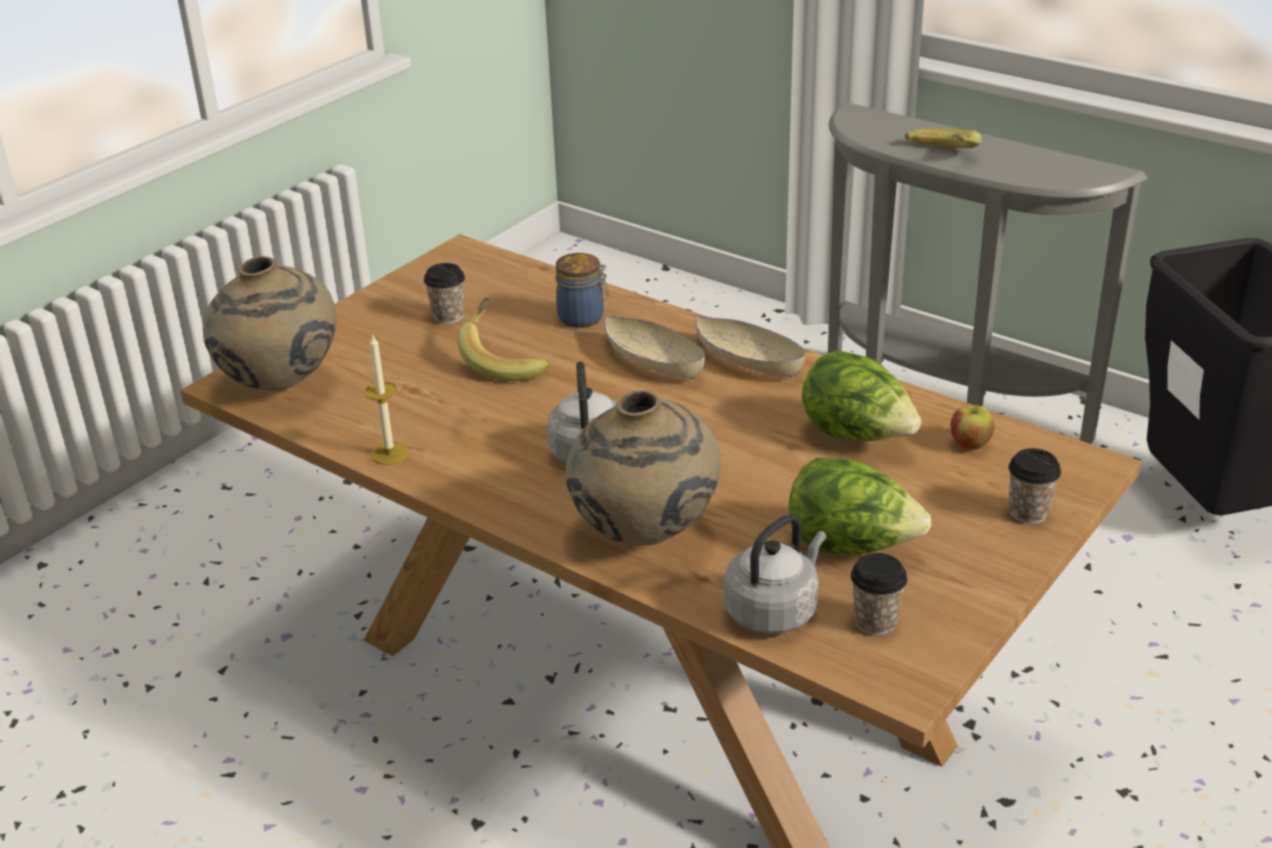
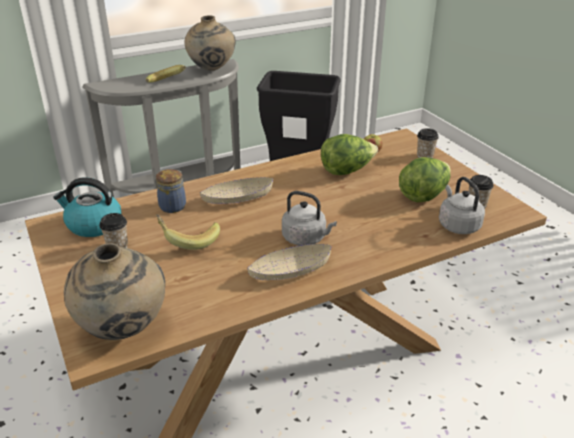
camera: 65 degrees left, 0 degrees up
candle [365,336,409,465] -> none
beige vase [566,391,721,546] -> beige vase moved to [185,15,236,71]
beige bowl [695,316,805,377] -> beige bowl moved to [247,244,331,280]
none -> kettle [53,177,121,237]

